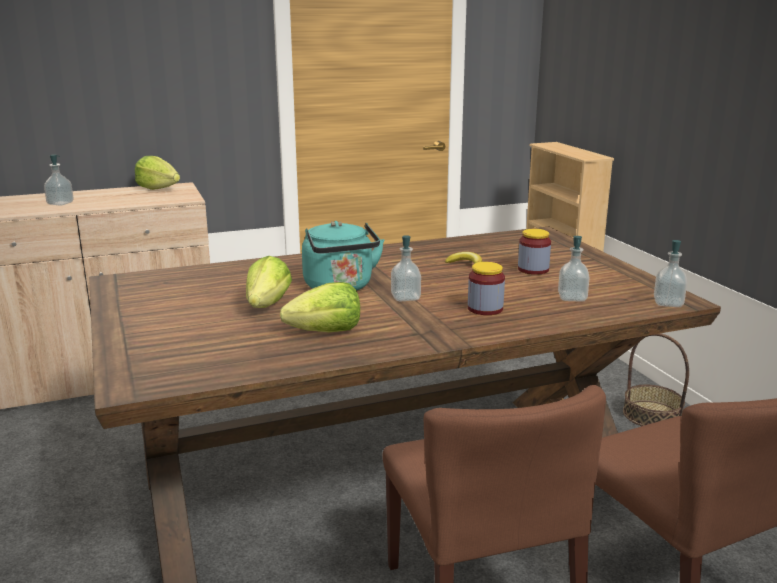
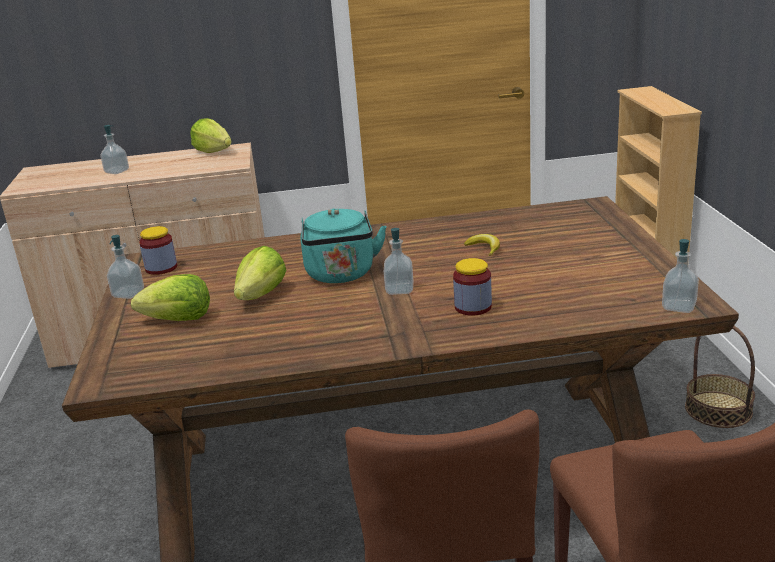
camera: 15 degrees right, 5 degrees up
lettuce [280,282,360,332] -> lettuce moved to [131,274,210,321]
jar [518,229,551,275] -> jar moved to [139,226,177,275]
soap dispenser [558,236,590,302] -> soap dispenser moved to [107,235,144,299]

